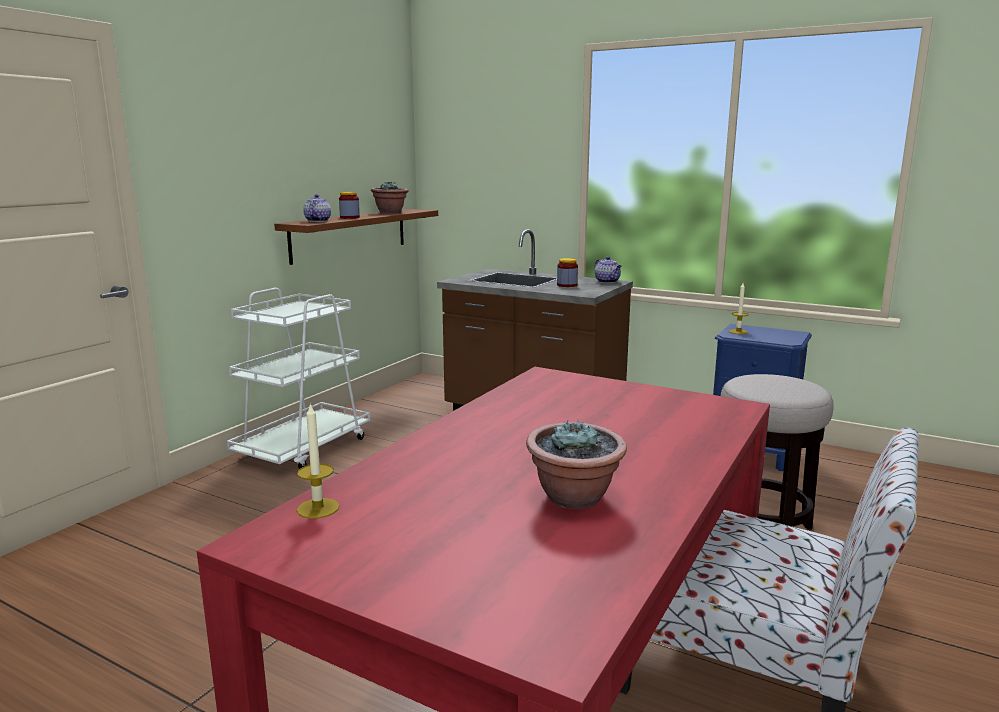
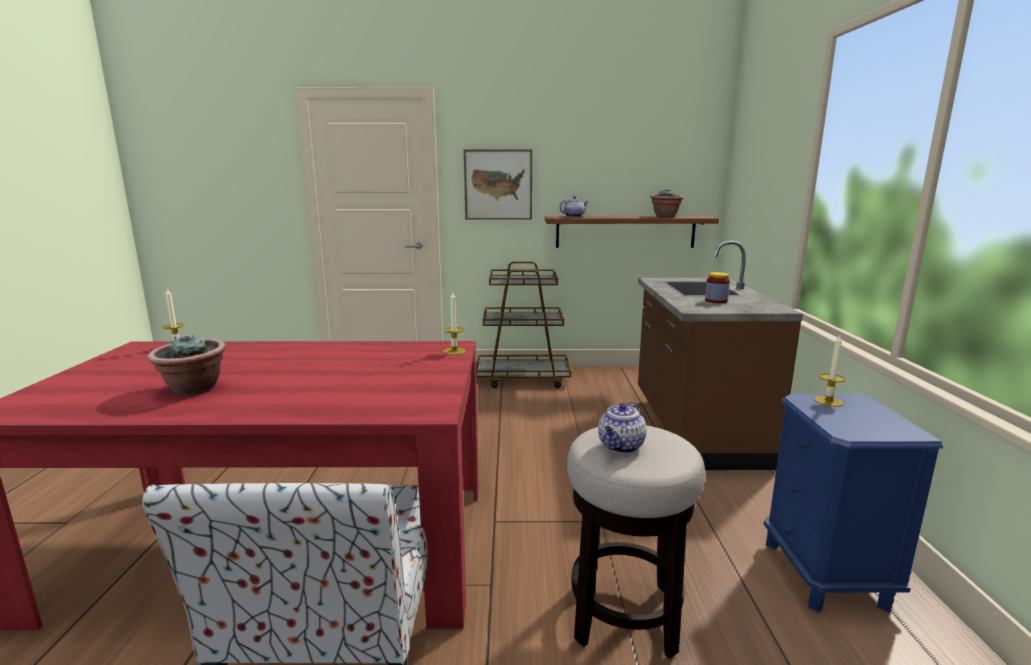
camera: 60 degrees right, 0 degrees up
white cart [227,288,370,469] -> brown cart [476,261,571,388]
jar [339,192,360,219] -> none
teapot [595,256,621,283] -> teapot moved to [598,401,647,453]
none -> candle [443,292,466,355]
none -> picture [464,149,532,220]

